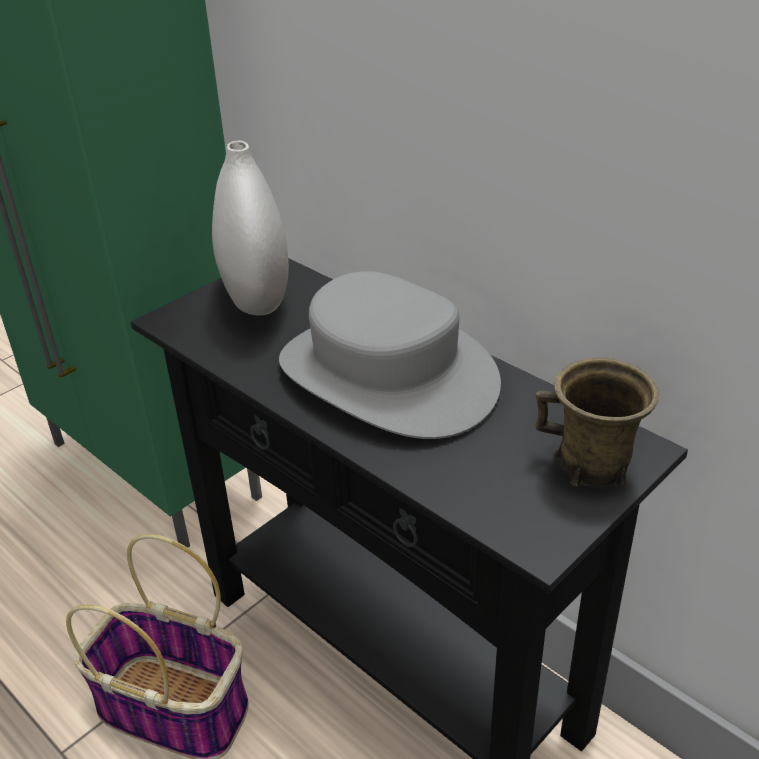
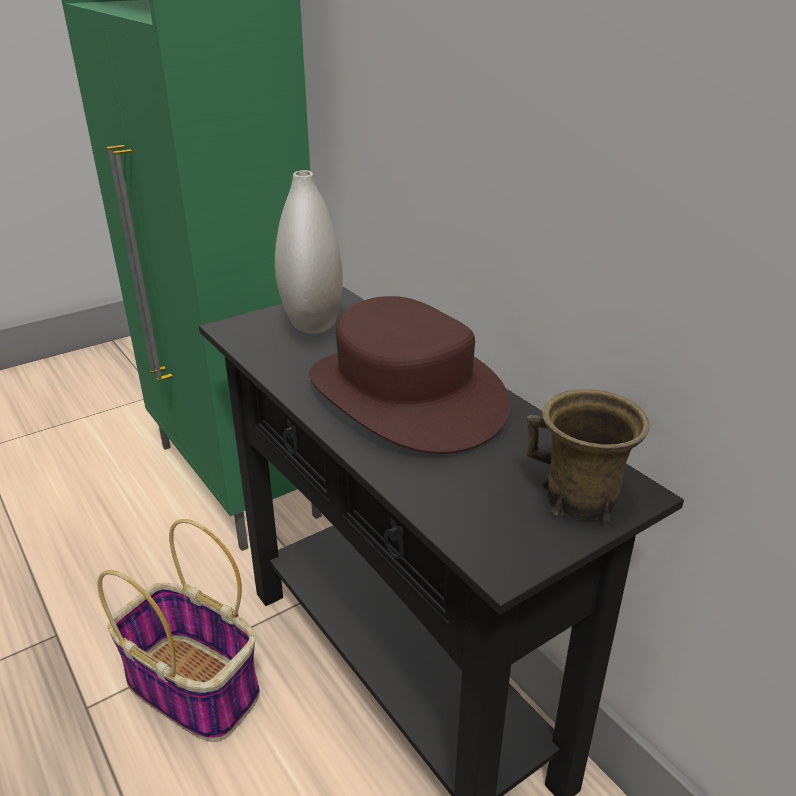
camera: 10 degrees right, 5 degrees down
grey hat [279,271,501,439] -> brown hat [309,296,510,454]

